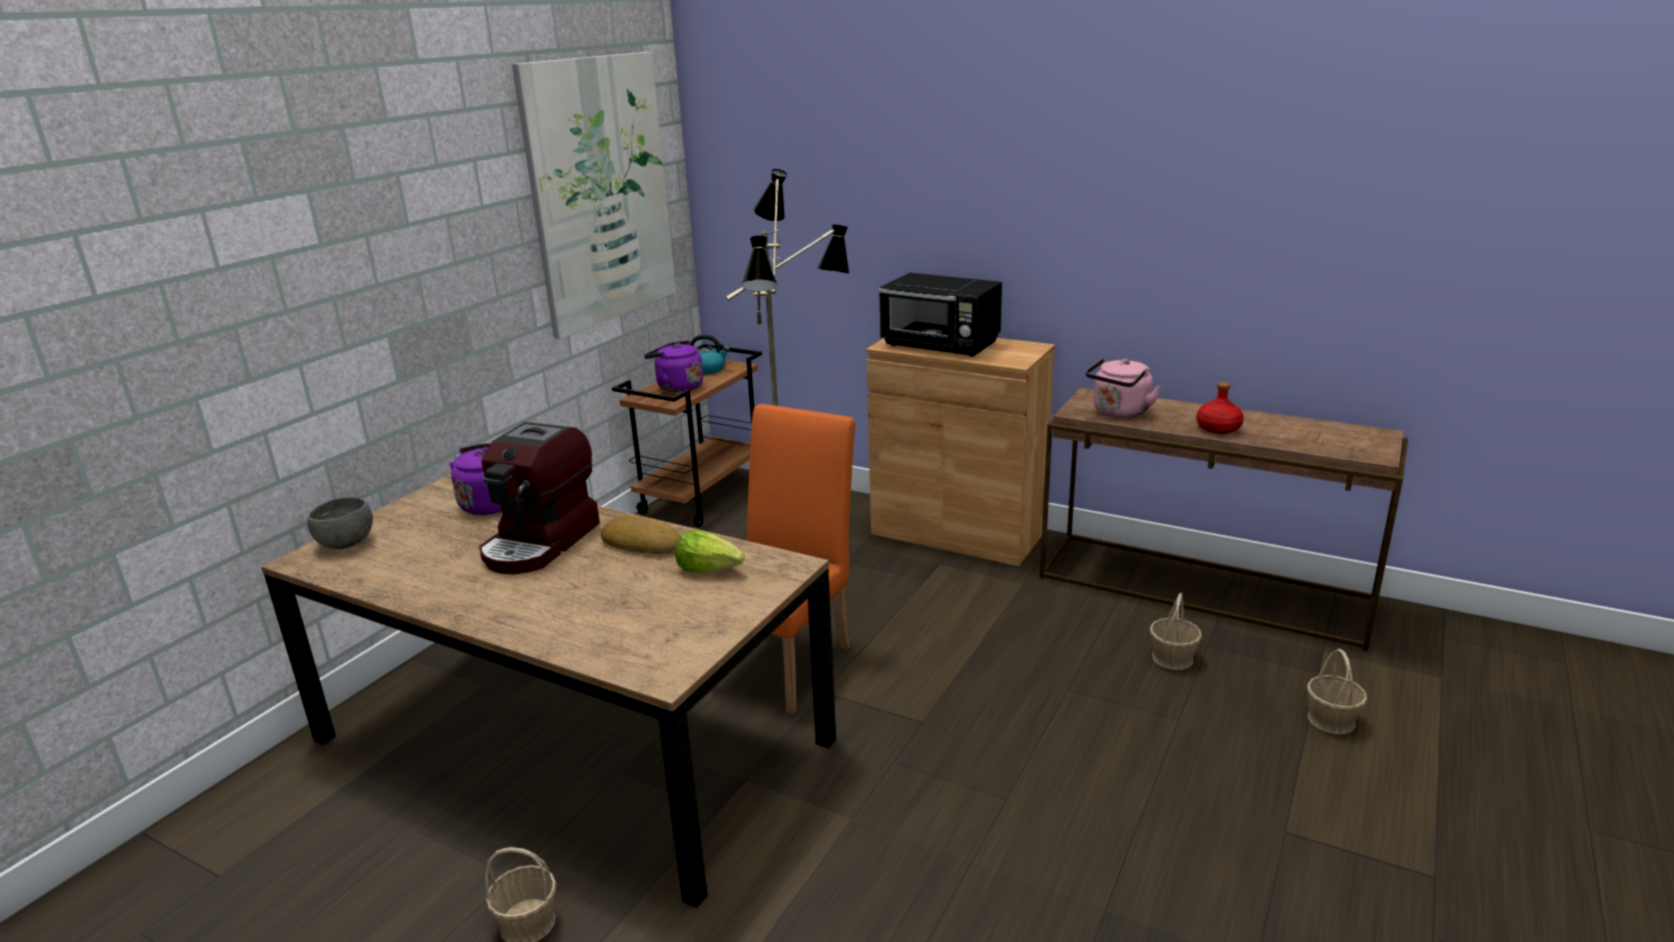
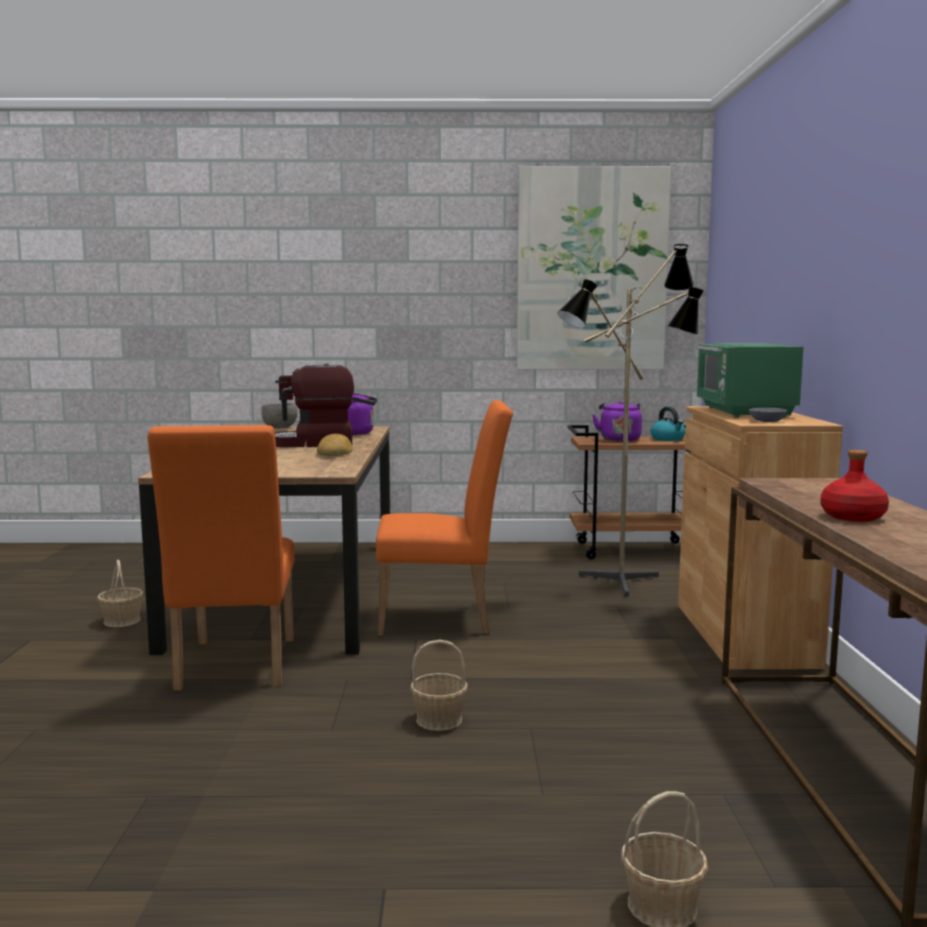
camera: 60 degrees right, 15 degrees down
lettuce [675,530,745,573] -> none
black microwave [878,273,1002,357] -> green microwave [696,343,804,418]
pink kettle [1086,358,1161,418] -> none
basket [1150,593,1202,670] -> basket moved to [410,640,468,731]
none -> orange chair [148,425,295,691]
none -> grey bowl [749,408,787,422]

